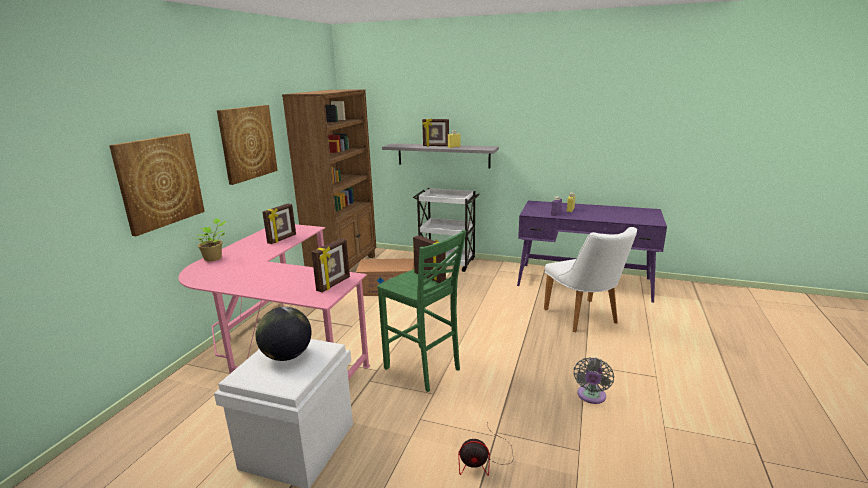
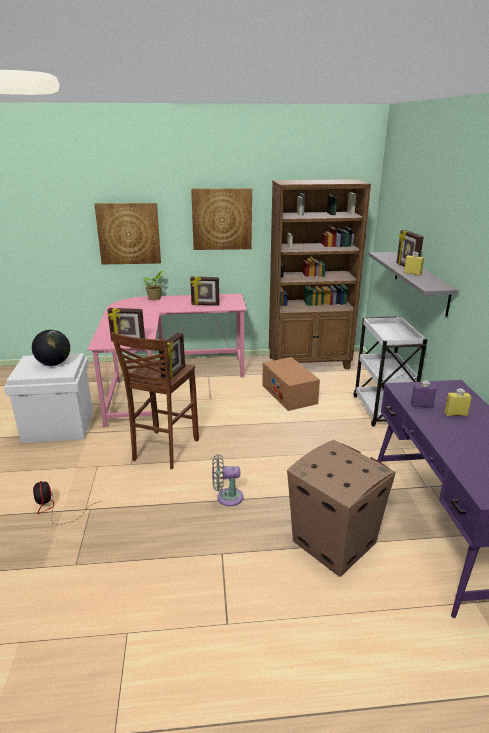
camera: 65 degrees right, 5 degrees up
green stool [377,230,466,392] -> brown stool [111,332,199,469]
white chair [544,227,637,332] -> cardboard box [287,440,396,577]
grey fan [574,357,614,404] -> grey fan moved to [212,455,243,506]

